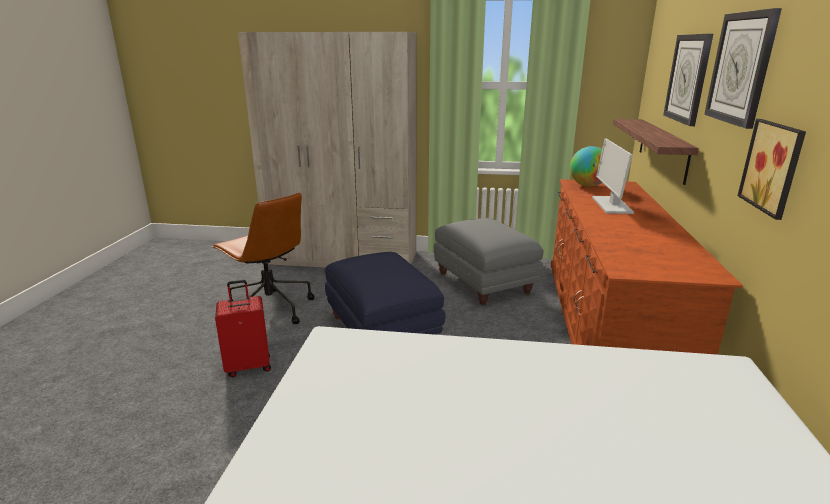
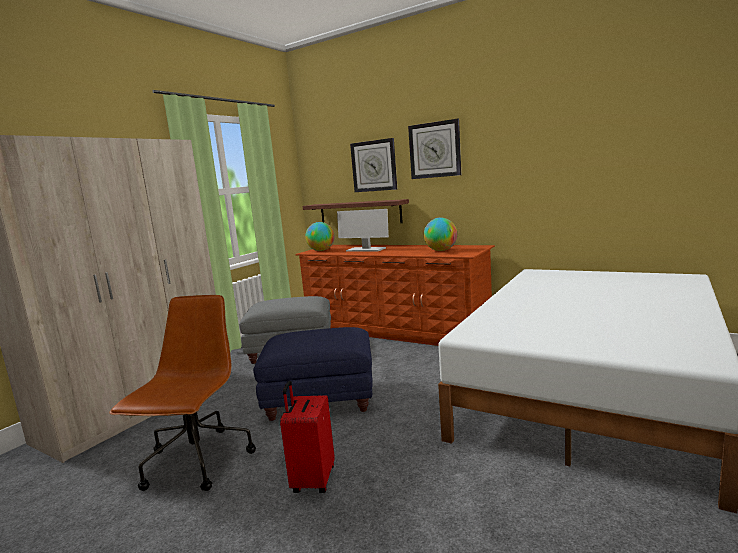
camera: 65 degrees left, 10 degrees down
brown office chair [212,193,314,324] -> brown office chair turned 60 degrees counterclockwise [109,295,256,491]
picture [738,119,806,220] -> none
none -> globe [424,218,457,251]

